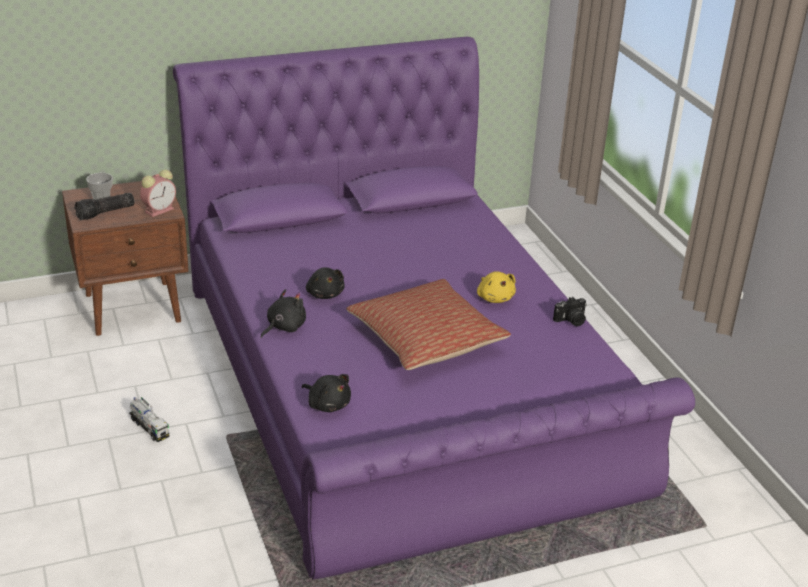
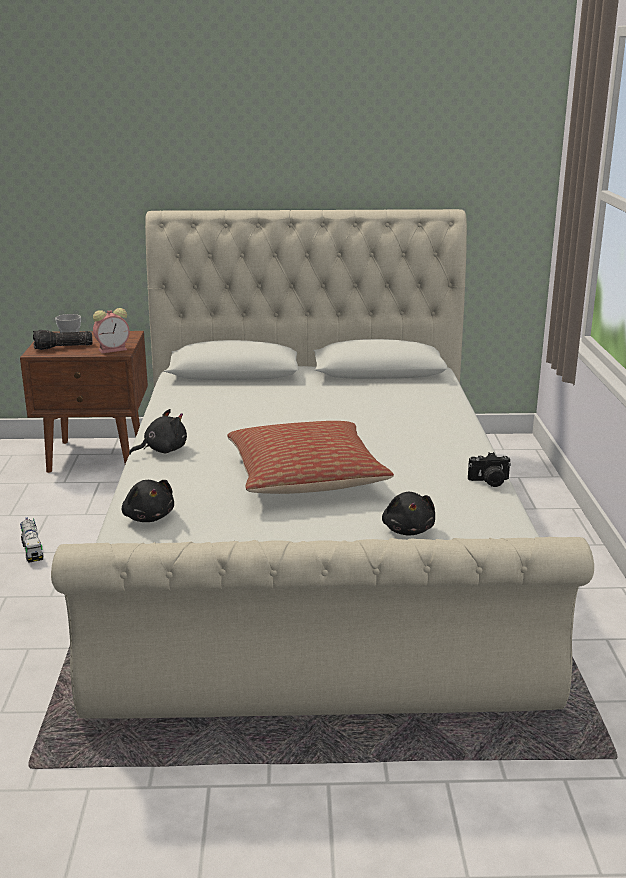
camera: 20 degrees right, 10 degrees down
purple bed [173,37,695,580] -> beige bed [51,209,594,719]
black plush toy [306,267,345,299] -> black plush toy moved to [382,492,435,536]
yellow plush toy [477,271,516,303] -> none

